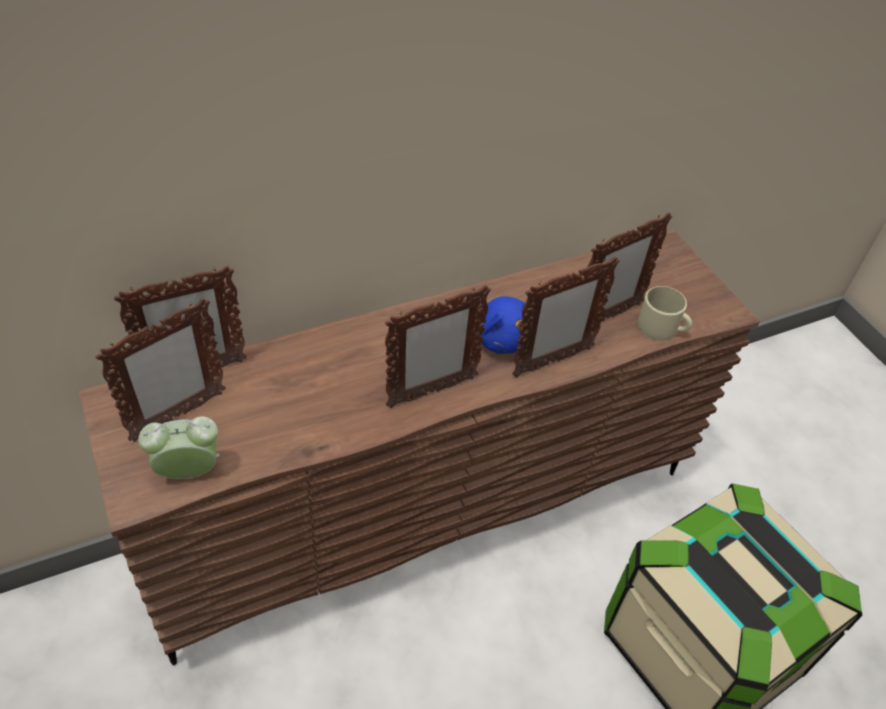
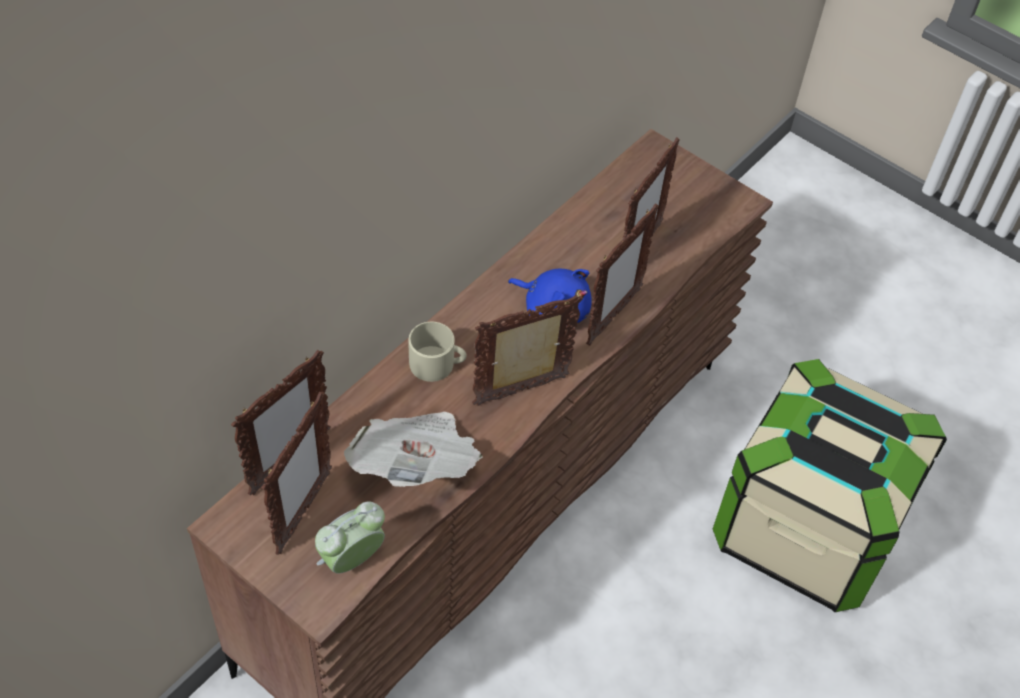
camera: 25 degrees left, 5 degrees up
picture frame [385,285,491,408] -> picture frame turned 150 degrees counterclockwise [472,294,583,406]
beige mug [637,286,692,341] -> beige mug moved to [408,322,467,382]
none -> newspaper [344,411,483,487]

